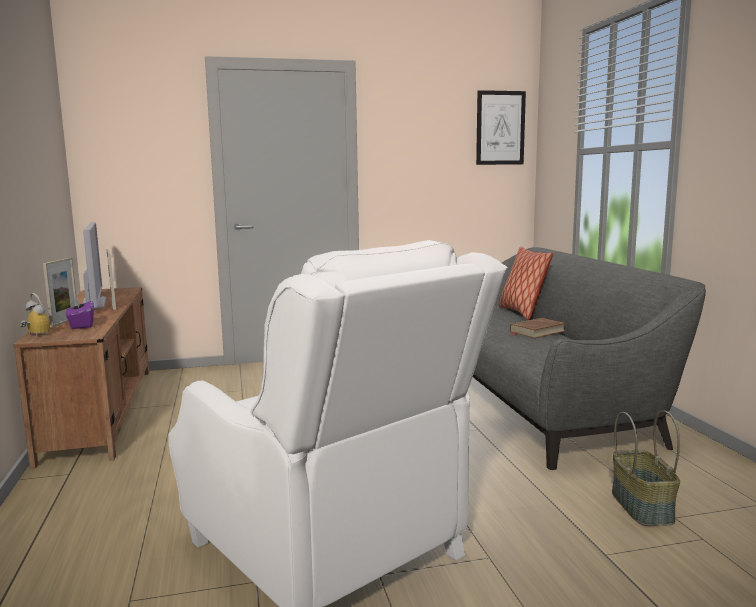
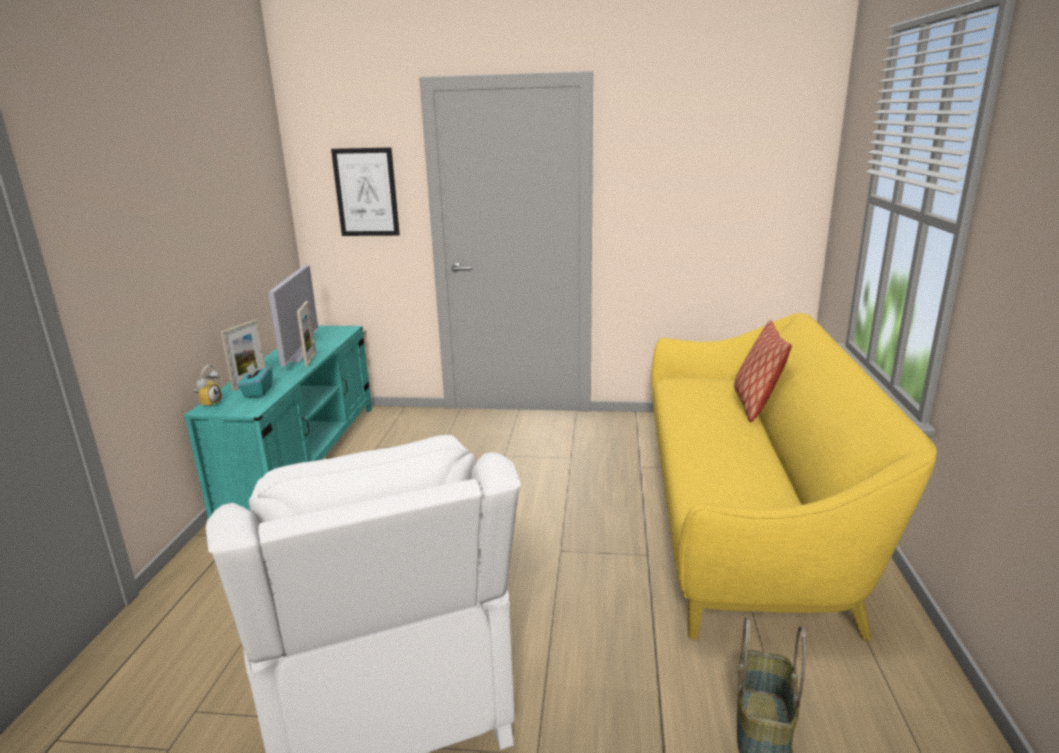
camera: 20 degrees right, 10 degrees up
brown tv stand [13,287,149,469] -> turquoise tv stand [184,326,372,519]
alarm clock [20,293,50,336] -> alarm clock turned 45 degrees clockwise [193,365,222,407]
purple tissue box [66,296,94,329] -> turquoise tissue box [238,362,273,398]
grey sofa [473,247,706,470] -> yellow sofa [651,313,937,641]
picture [476,90,526,165] -> picture moved to [331,148,400,236]
brown book [510,318,566,338] -> none

